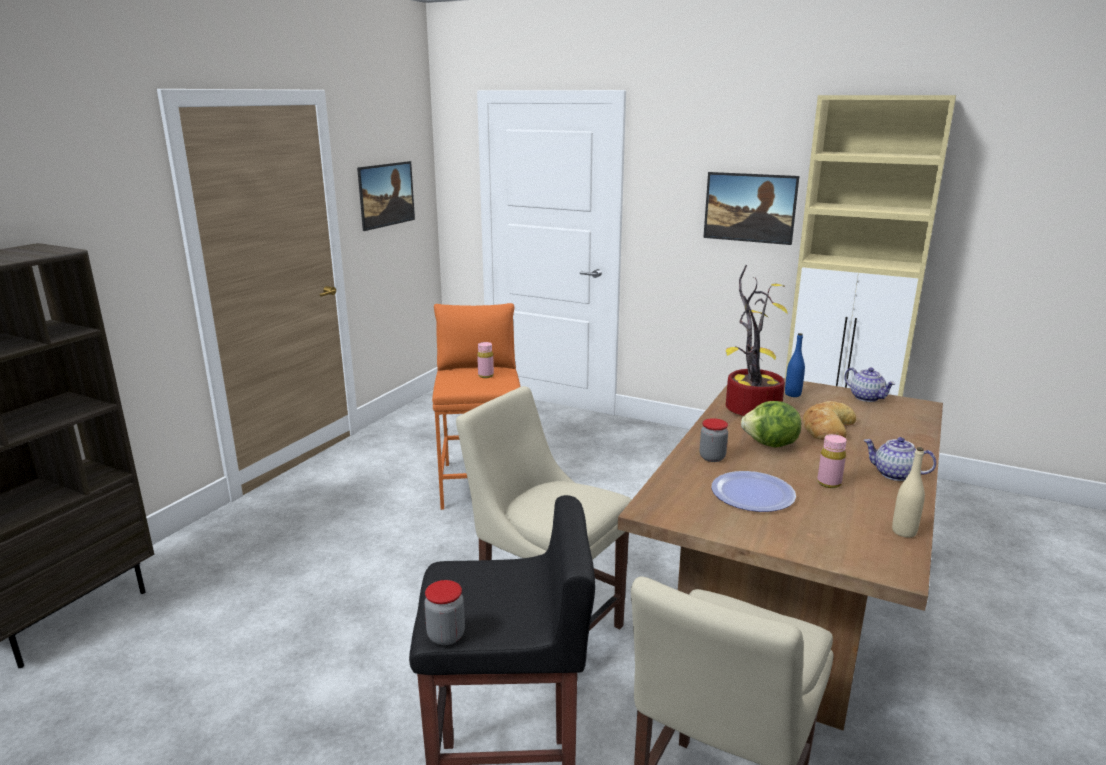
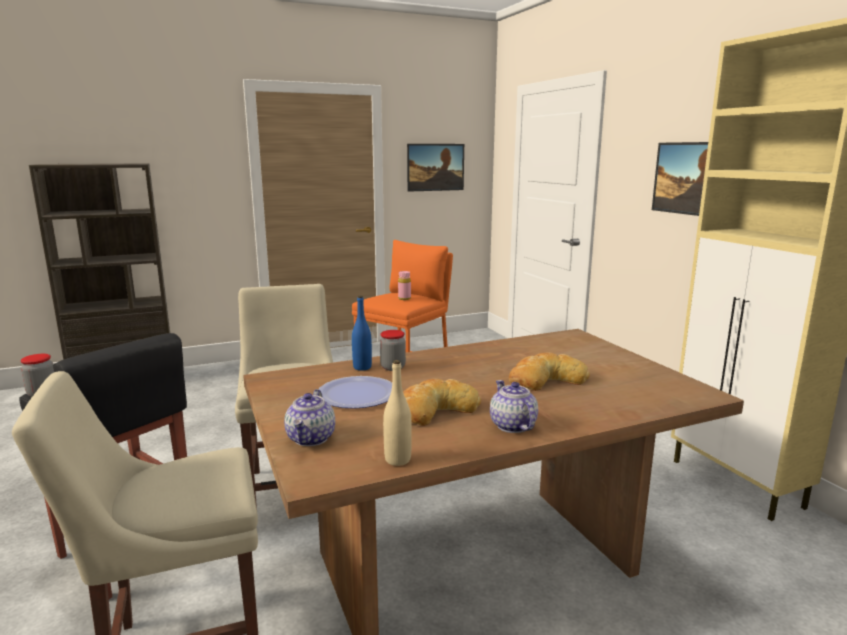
camera: 40 degrees right, 5 degrees down
potted plant [726,265,788,416] -> none
lettuce [741,401,801,448] -> none
blue bottle [785,333,805,397] -> blue bottle moved to [352,296,372,371]
pink bottle [817,434,847,488] -> bread [403,379,481,426]
teapot [844,368,895,402] -> teapot moved to [284,389,335,446]

